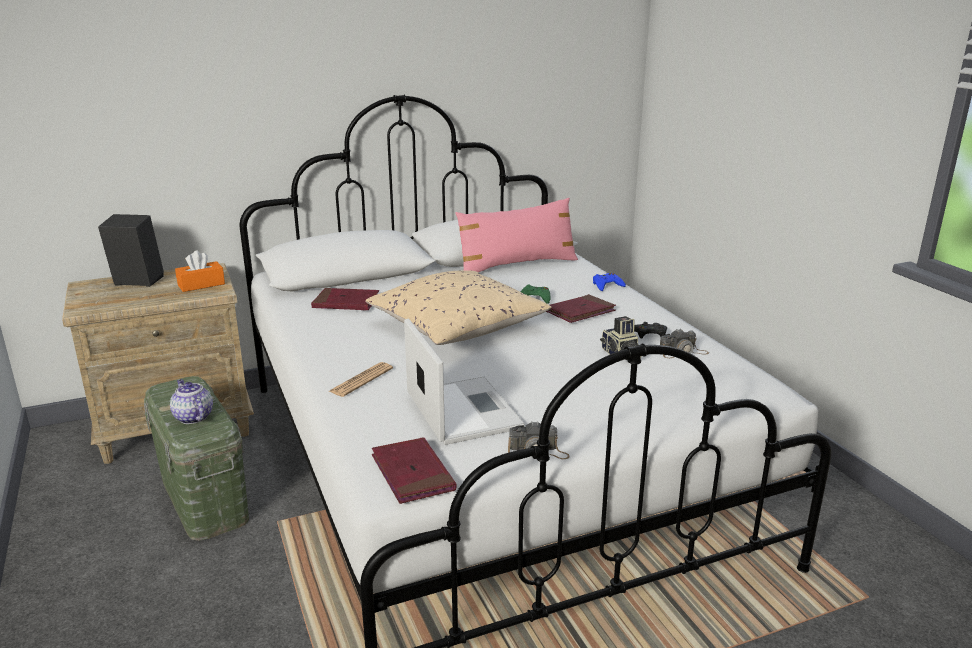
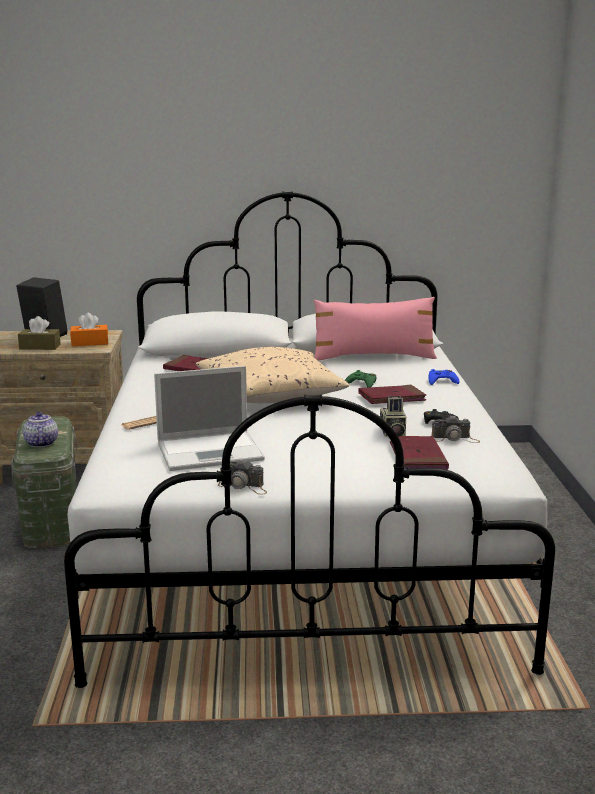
camera: 20 degrees right, 5 degrees down
red book [372,437,456,504] -> red book moved to [390,436,449,470]
laptop [404,318,525,445] -> laptop turned 75 degrees clockwise [154,366,265,471]
none -> brown tissue box [18,316,60,350]

